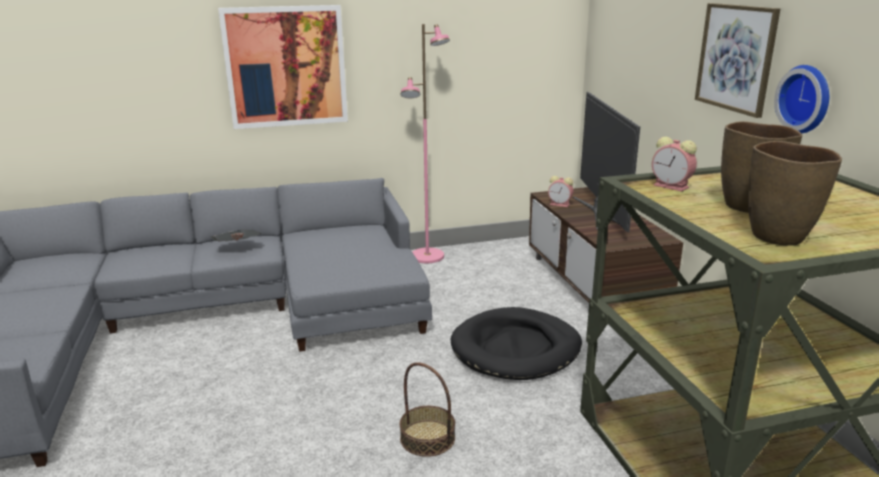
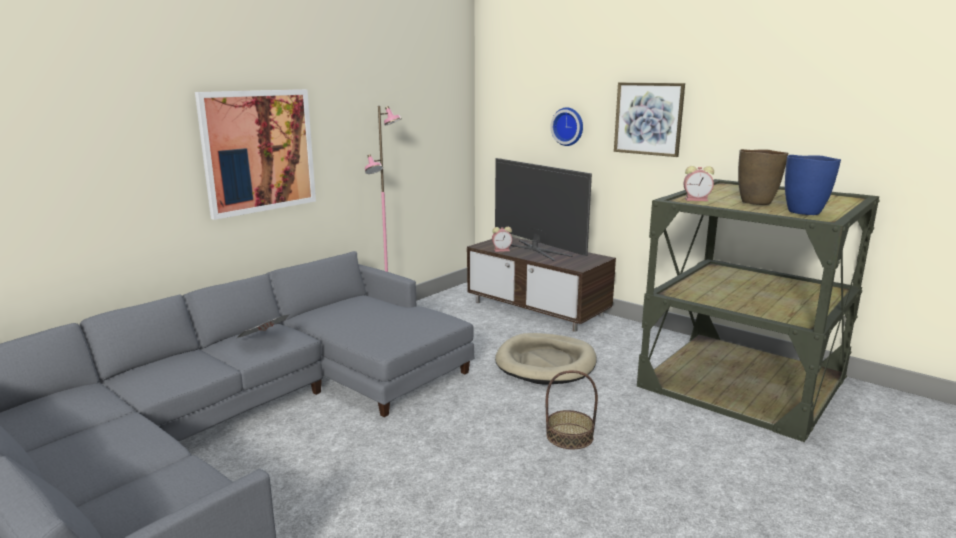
camera: 35 degrees left, 5 degrees down
black dog bed [451,307,582,380] -> beige dog bed [495,333,597,385]
brown vase [748,141,842,246] -> blue vase [785,155,841,215]
wall clock [774,65,829,133] -> wall clock moved to [550,107,583,146]

